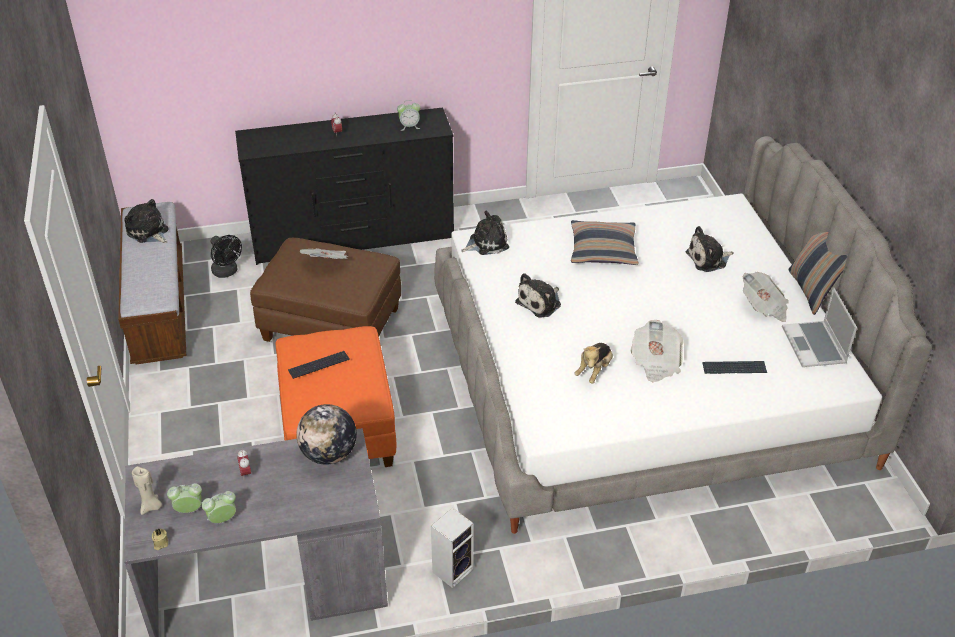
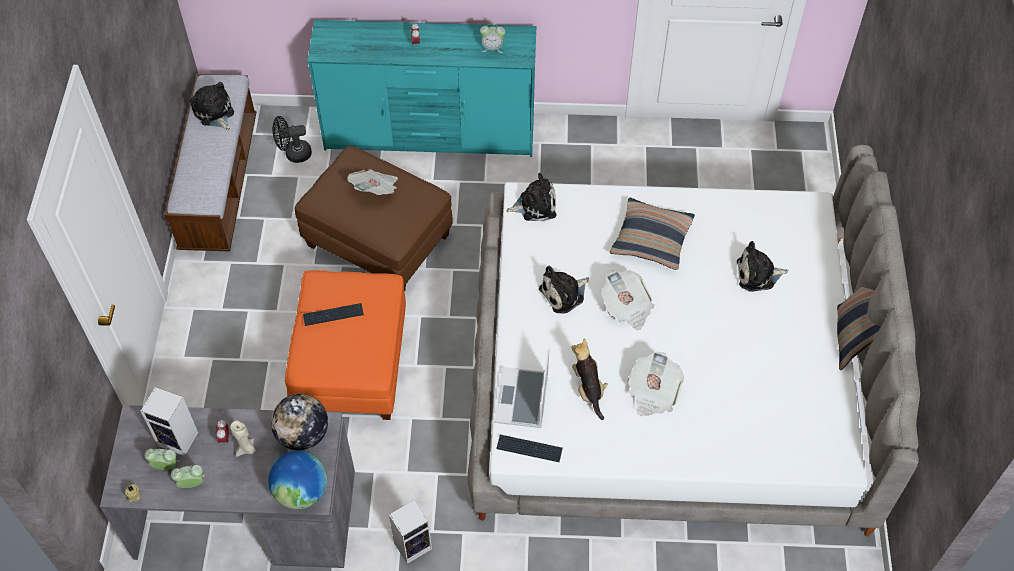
camera: 15 degrees right, 15 degrees up
beige candle [132,466,162,515] -> beige candle moved to [230,420,256,457]
black fan [211,235,242,278] -> black fan turned 105 degrees clockwise [273,116,312,163]
black dresser [235,107,454,265] -> turquoise dresser [307,20,536,157]
plush toy [574,343,613,384] -> plush toy turned 120 degrees clockwise [571,338,608,420]
keyboard [703,361,767,374] -> keyboard moved to [496,435,563,462]
newspaper [743,272,789,322] -> newspaper moved to [601,270,655,330]
laptop [782,287,857,367] -> laptop moved to [494,349,549,428]
none -> speaker [141,387,198,456]
none -> globe [268,450,327,509]

